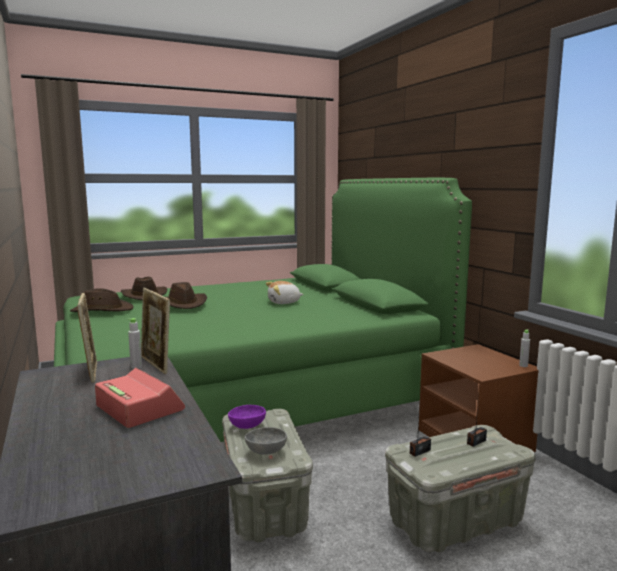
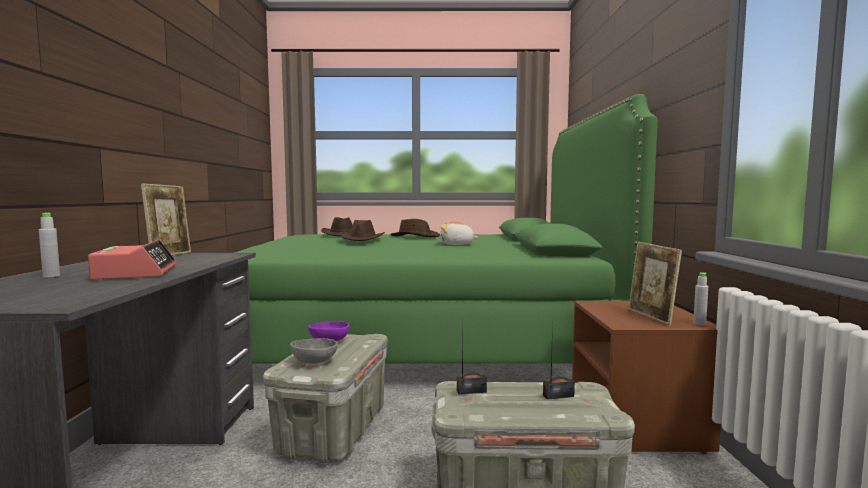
camera: 25 degrees right, 5 degrees down
brown hat [70,288,134,312] -> brown hat moved to [391,219,440,237]
grey bottle [128,318,142,369] -> grey bottle moved to [39,213,60,277]
picture frame [141,288,170,374] -> picture frame moved to [628,242,682,326]

